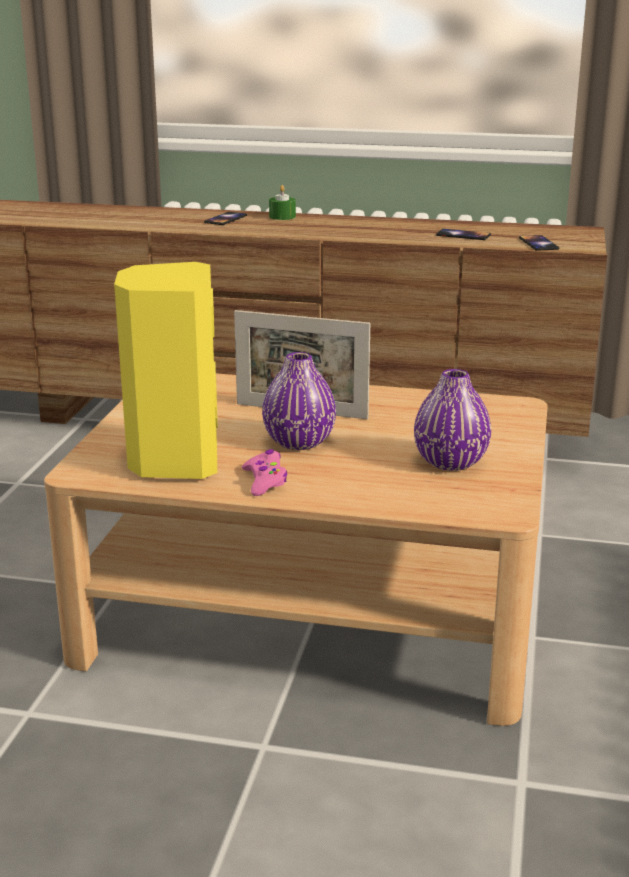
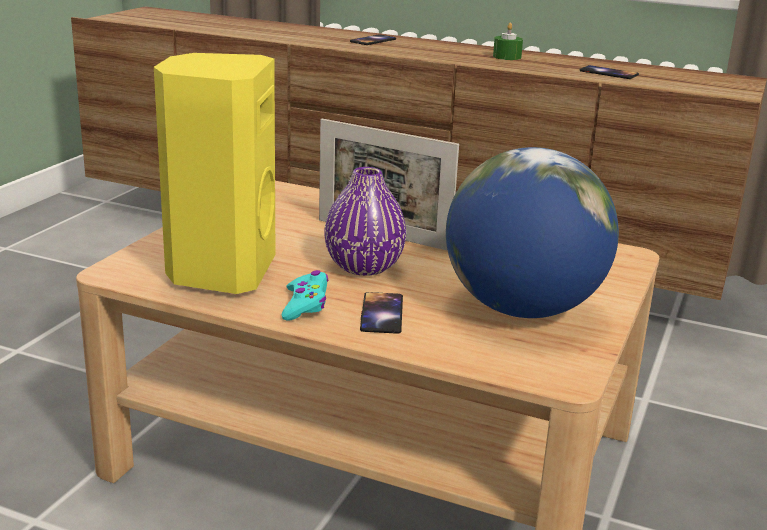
camera: 10 degrees right, 0 degrees up
pink game controller [242,449,287,496] -> turquoise game controller [282,270,329,320]
green candle [269,185,296,220] -> green candle moved to [493,23,523,60]
purple vase [414,369,491,471] -> globe [446,147,619,318]
phone [519,235,559,251] -> phone moved to [360,292,403,334]

